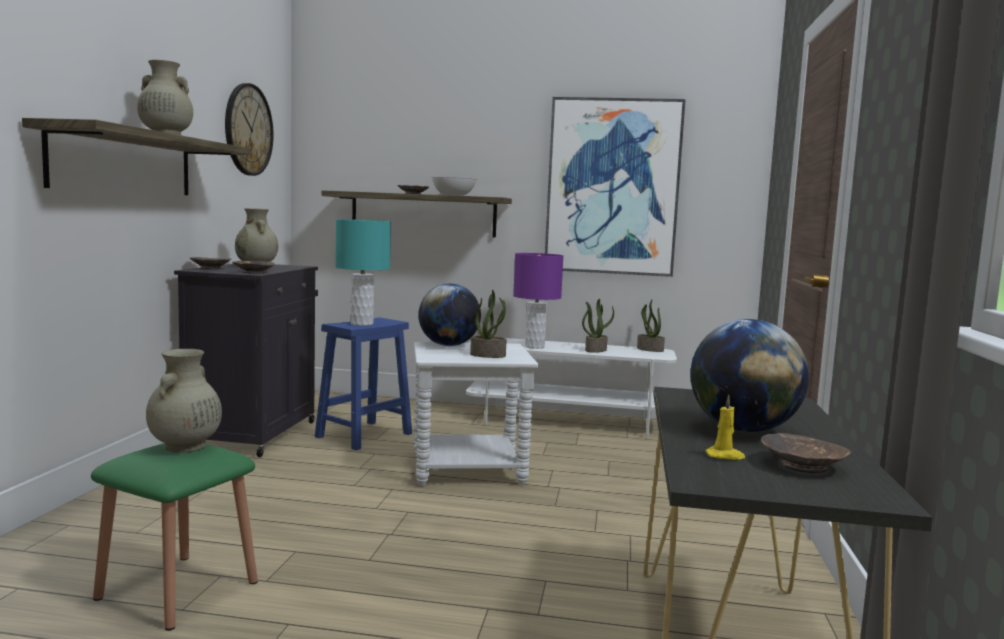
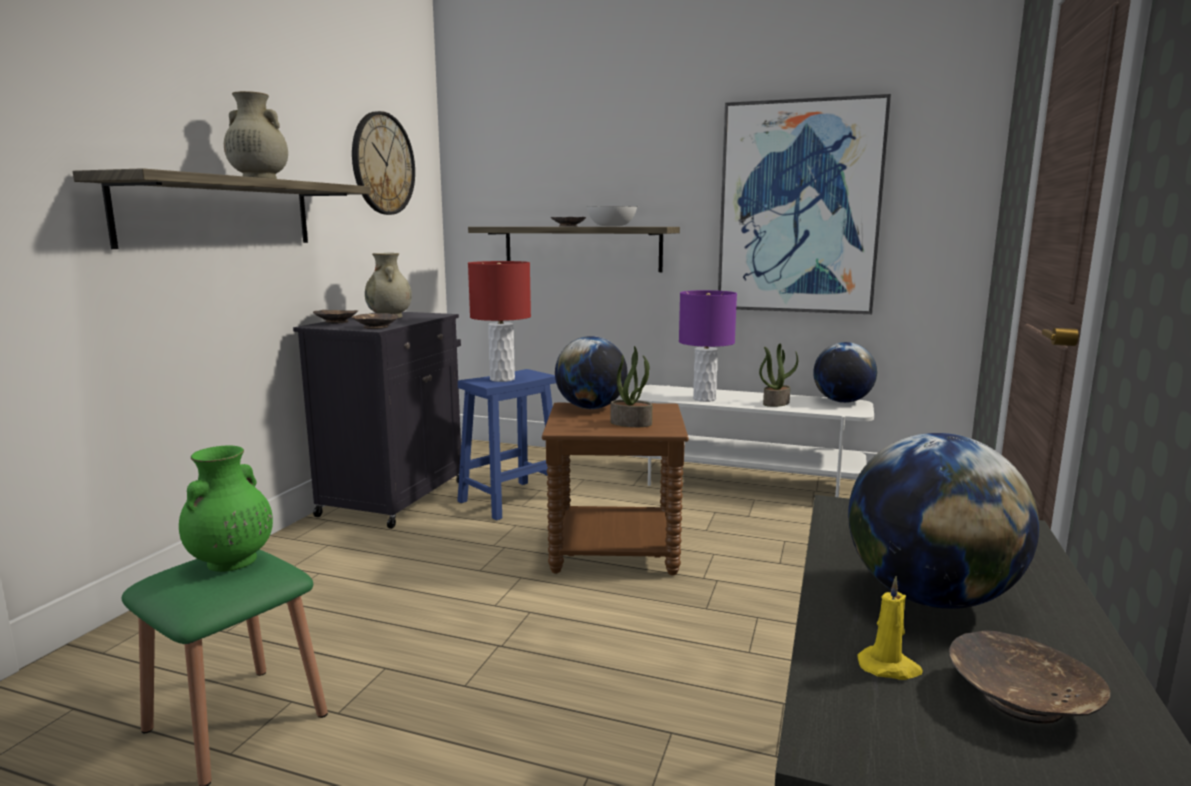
camera: 10 degrees right, 5 degrees up
beige vase [146,349,222,453] -> green vase [179,446,273,572]
turquoise table lamp [335,219,391,326] -> red table lamp [468,261,531,382]
white side table [414,342,539,486] -> brown side table [542,403,689,576]
potted plant [637,300,665,352] -> globe [813,342,877,403]

